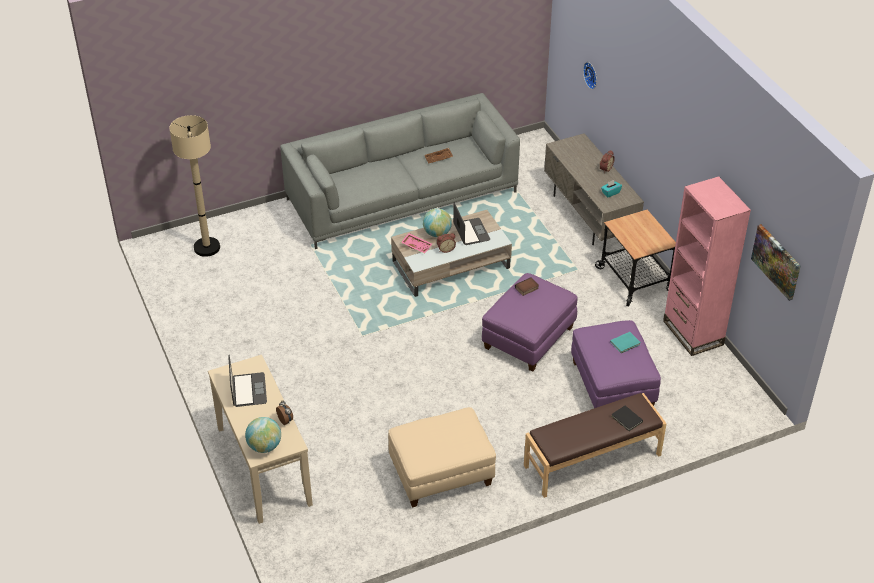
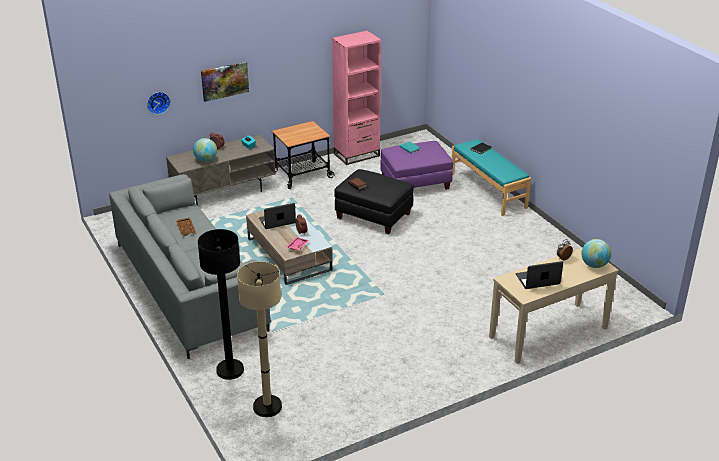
camera: 95 degrees left, 10 degrees down
beige ottoman [388,407,496,508] -> none
globe [423,208,452,237] -> globe moved to [193,138,217,162]
purple ottoman [482,273,578,372] -> black ottoman [334,169,414,234]
brown bench [524,393,667,498] -> turquoise bench [451,139,531,216]
picture [751,224,801,301] -> picture moved to [201,62,249,102]
none -> black floor lamp [198,229,244,380]

